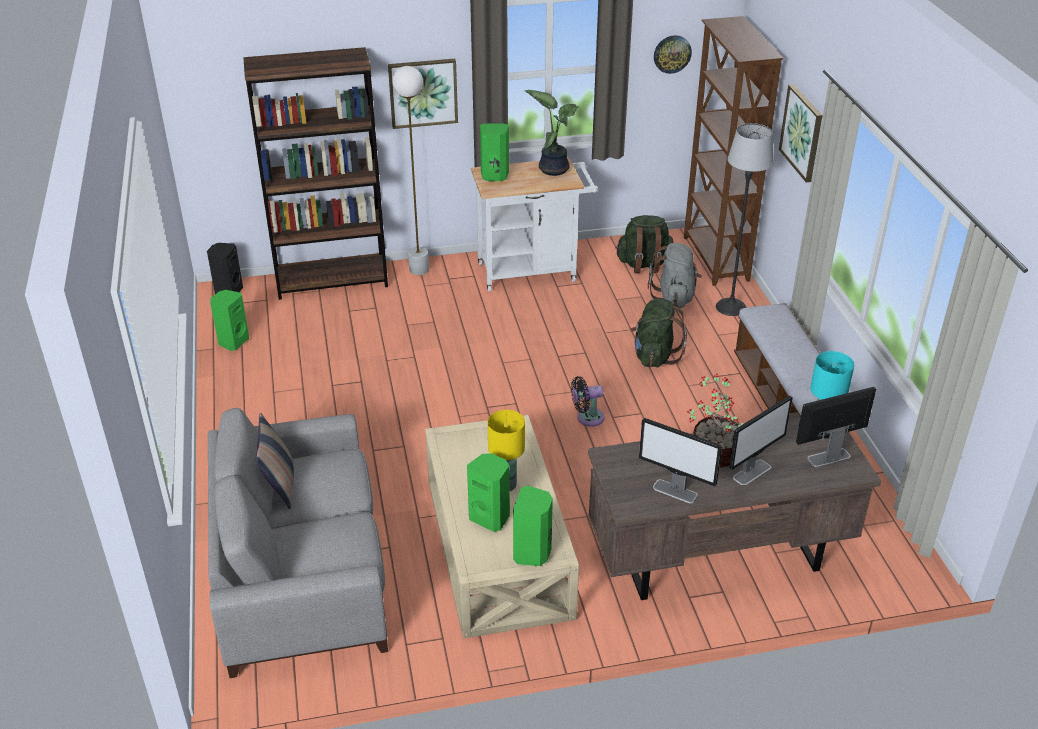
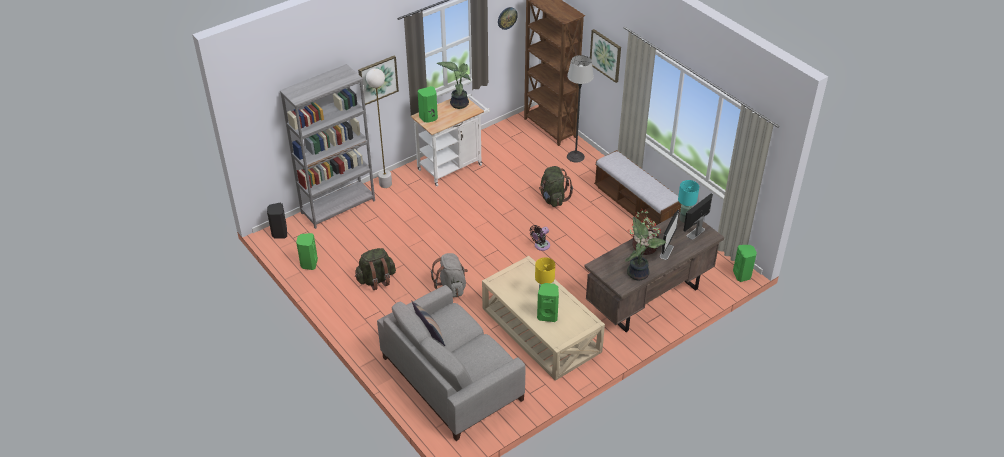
camera: 25 degrees left, 5 degrees up
brown bookcase [243,47,388,300] -> grey bookcase [280,64,375,229]
green speaker [513,486,553,566] -> green speaker moved to [733,245,757,282]
green backpack [615,215,674,273] -> green backpack moved to [355,248,396,290]
monitor [639,418,722,503] -> potted plant [625,217,666,281]
grey backpack [648,243,702,308] -> grey backpack moved to [431,253,468,297]

